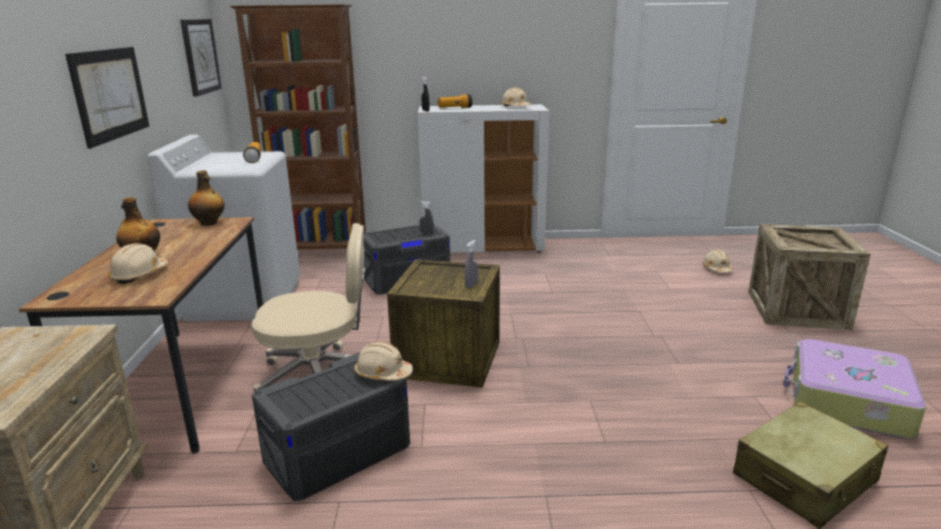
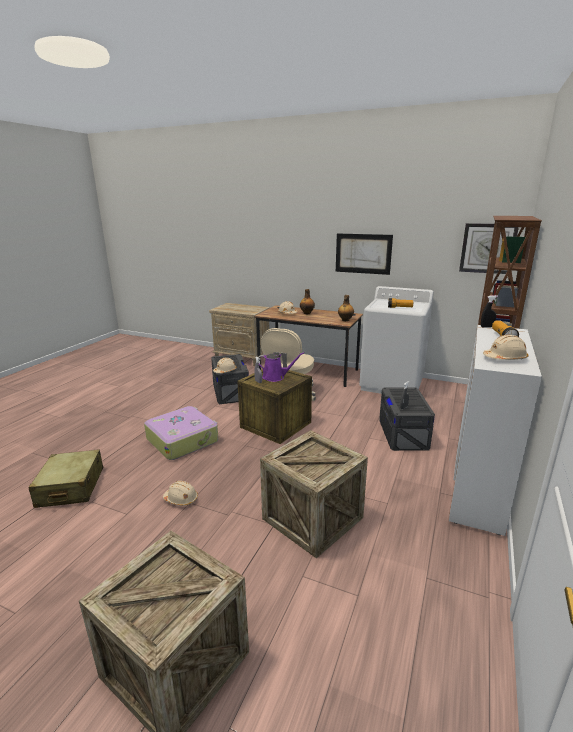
camera: 115 degrees right, 0 degrees up
beige hard hat [702,249,733,273] -> beige hard hat moved to [163,481,198,506]
suitcase [783,339,926,439] -> suitcase moved to [144,406,218,460]
none -> purple watering can [258,352,304,382]
none -> crate [260,430,368,558]

